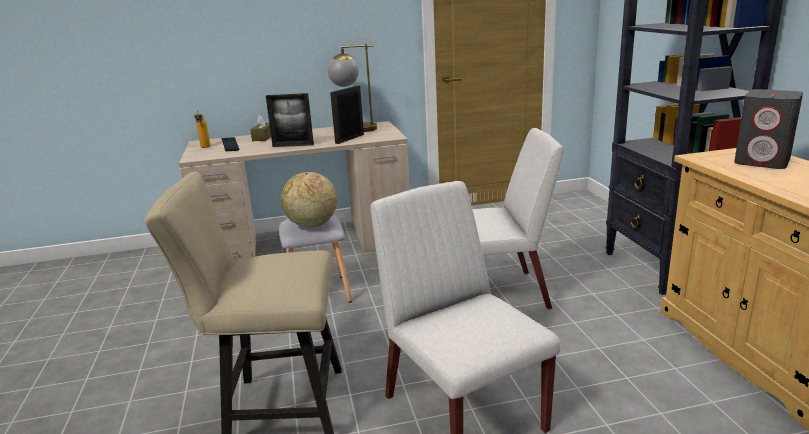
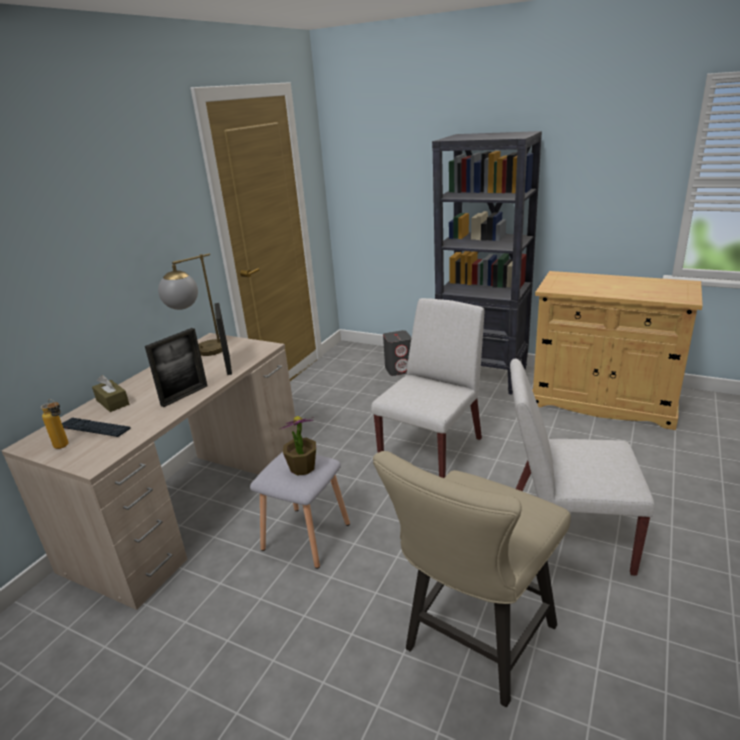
camera: 50 degrees left, 5 degrees up
globe [281,172,337,227] -> potted plant [280,416,316,475]
grey speaker [734,89,803,169] -> grey speaker moved to [383,330,412,376]

